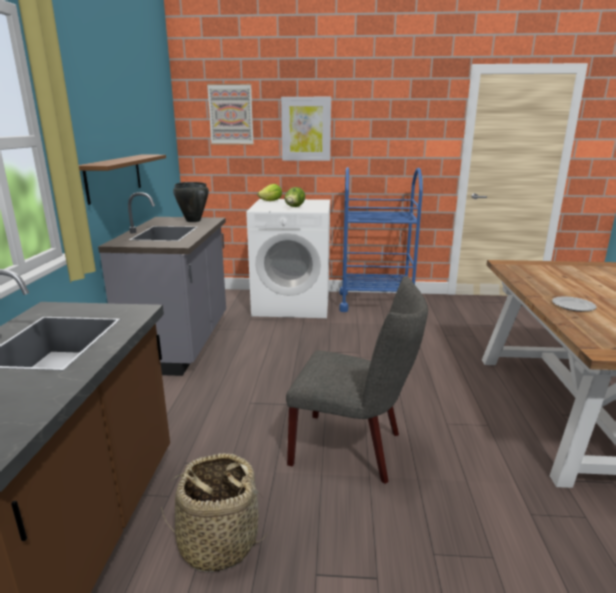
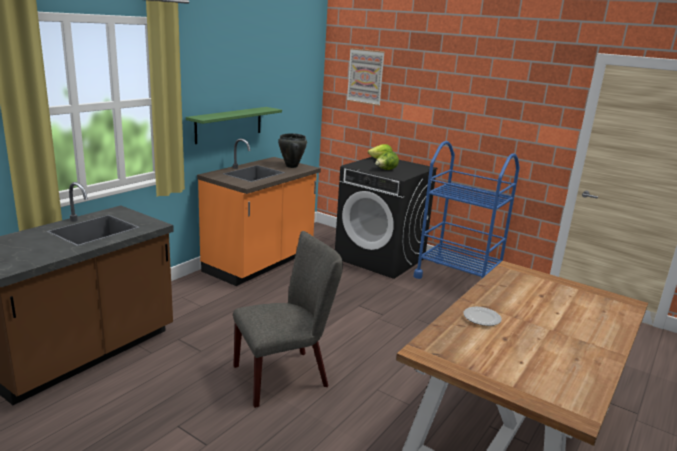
camera: 30 degrees right, 0 degrees up
brown shelf [79,155,166,205] -> green shelf [186,107,282,144]
grey counter [98,192,226,376] -> orange counter [197,139,321,286]
basket [161,453,267,572] -> none
white washing machine [246,199,330,318] -> black washing machine [335,157,438,279]
picture [281,97,331,161] -> none
grey chair [286,276,428,484] -> grey chair turned 75 degrees counterclockwise [233,231,343,408]

